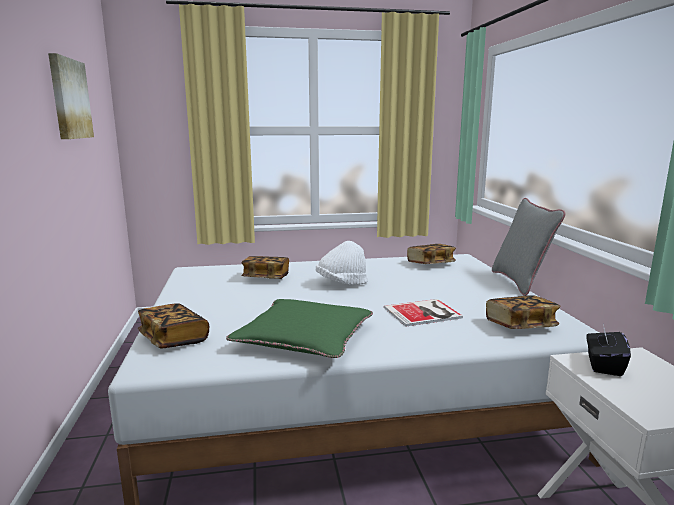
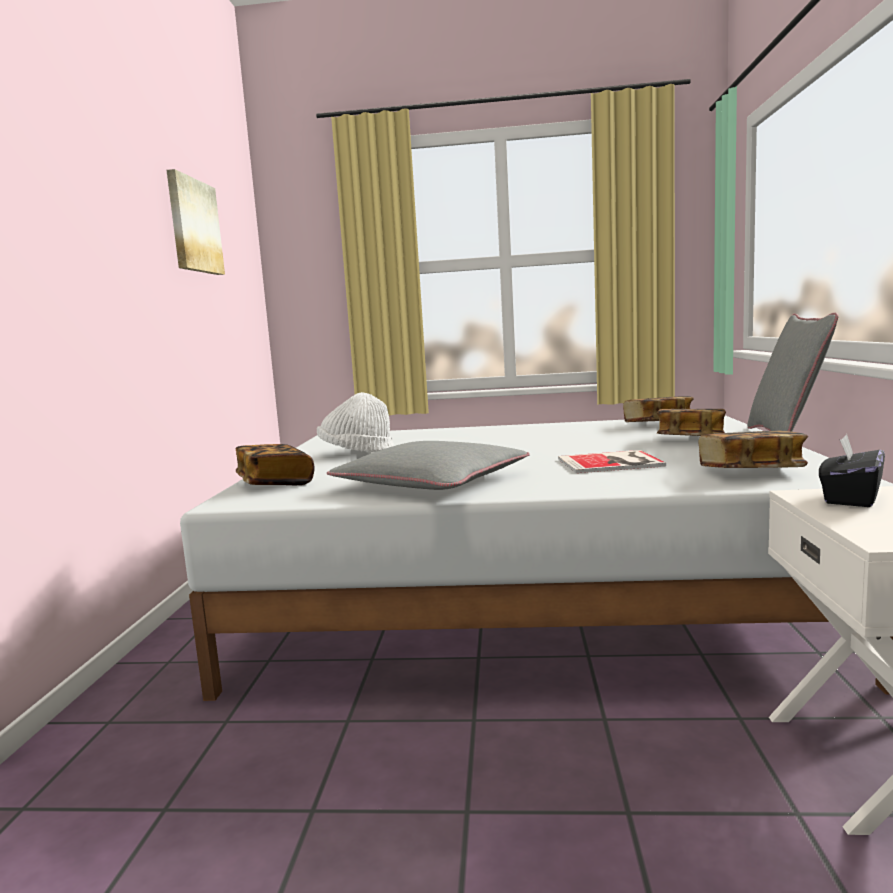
camera: 15 degrees right, 5 degrees down
green pillow [226,299,373,358] -> grey pillow [327,441,530,490]
book [241,256,289,279] -> book moved to [657,409,726,436]
white hat [316,241,368,285] -> white hat moved to [317,392,394,452]

